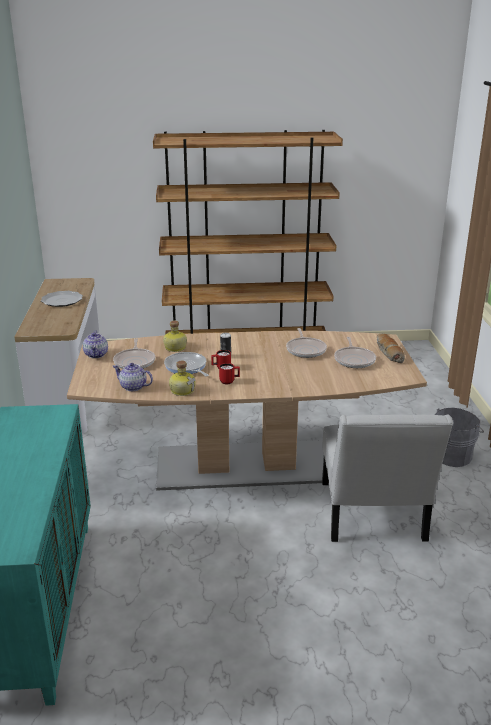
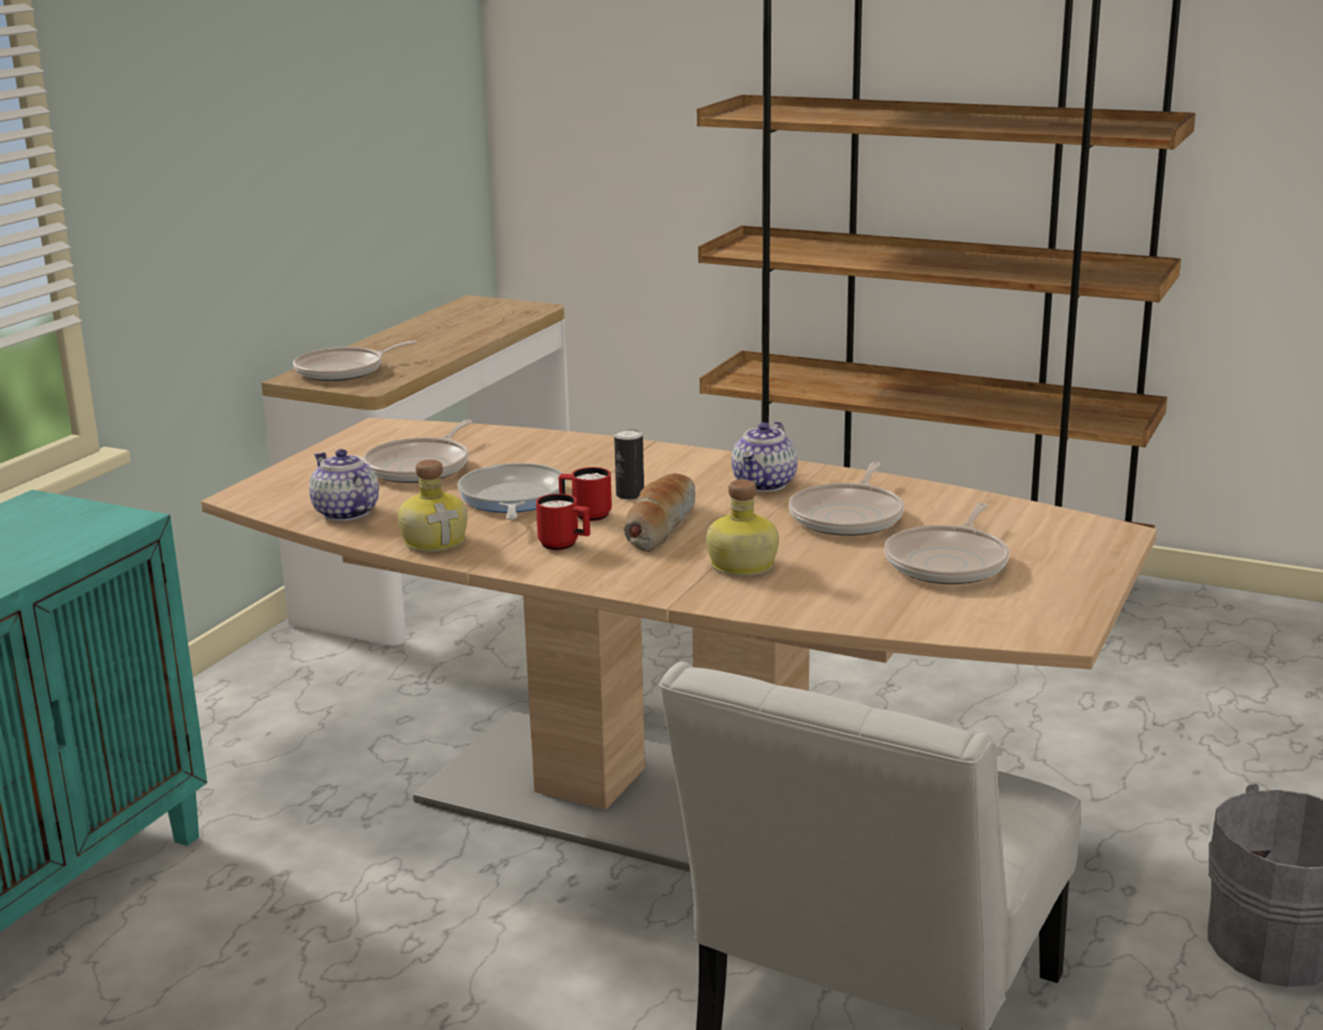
camera: 30 degrees right, 5 degrees down
plate [41,291,83,307] -> none
teapot [83,330,108,358] -> teapot moved to [731,422,798,492]
bottle [163,321,187,352] -> bottle moved to [706,480,779,576]
bread [377,334,405,363] -> bread moved to [624,473,696,552]
none -> frying pan [293,340,417,381]

